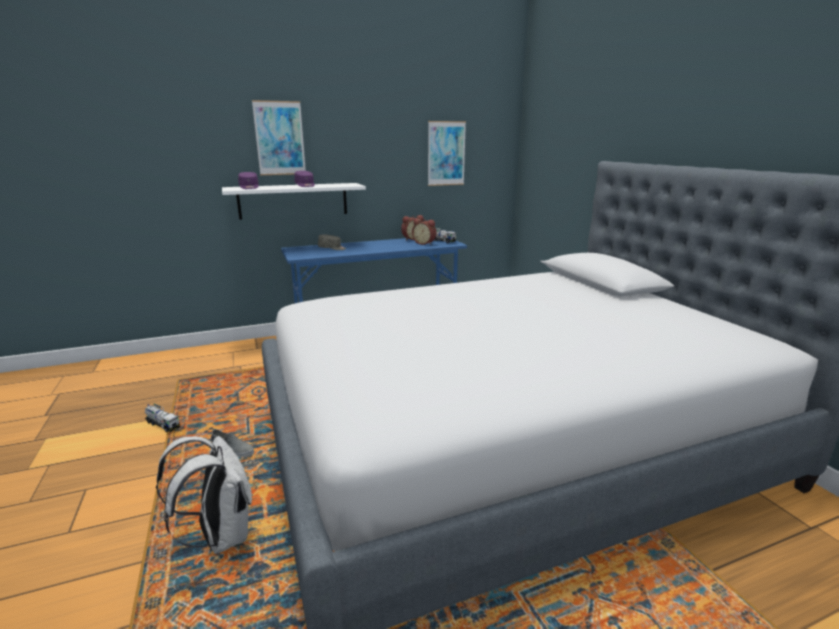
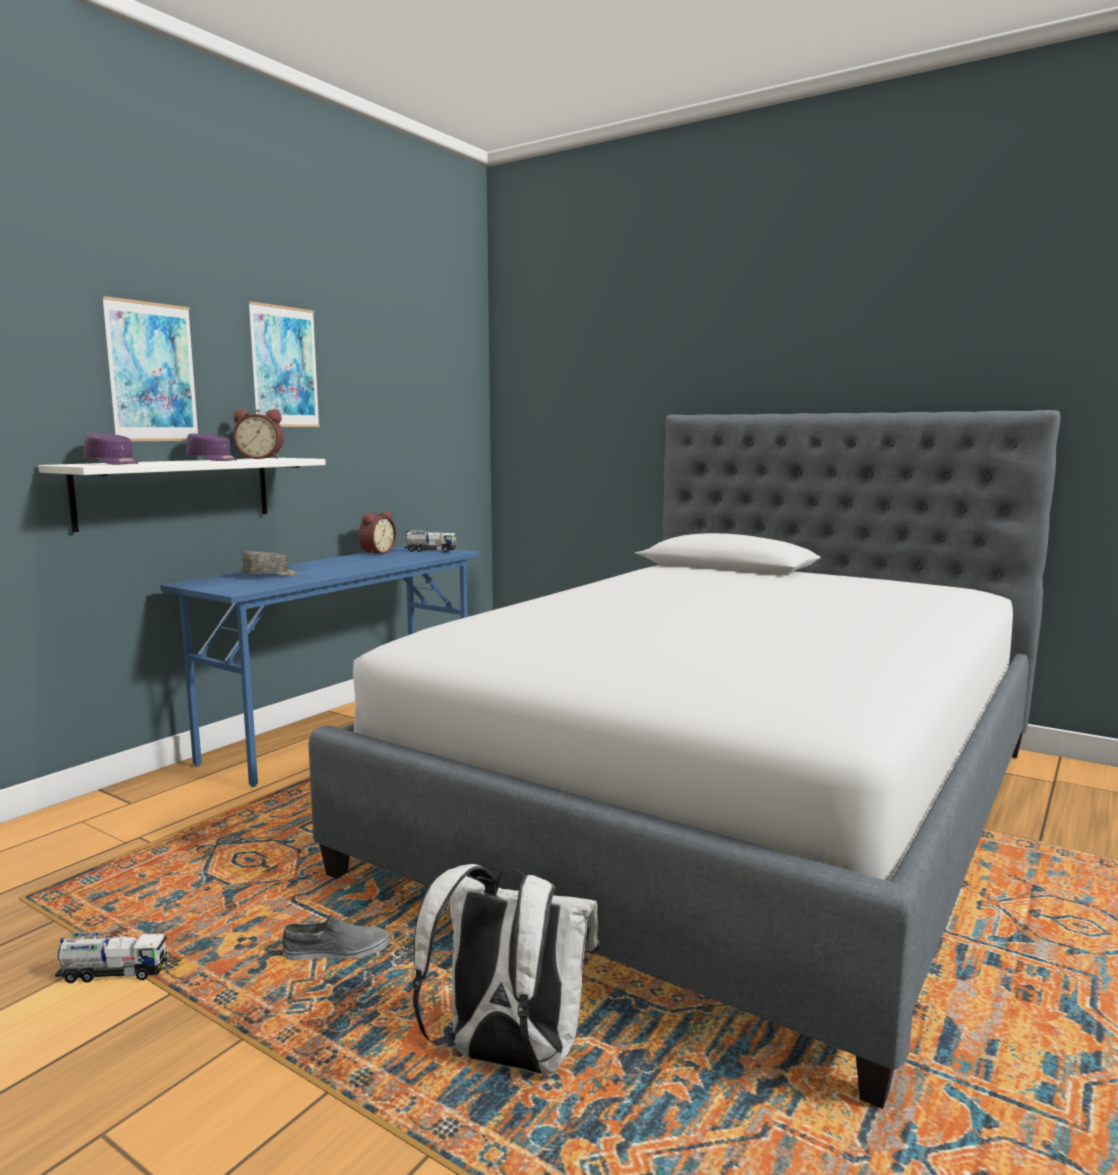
camera: 35 degrees left, 10 degrees down
alarm clock [412,218,436,245] -> alarm clock moved to [233,409,284,459]
picture [428,121,466,186] -> picture moved to [248,301,320,427]

